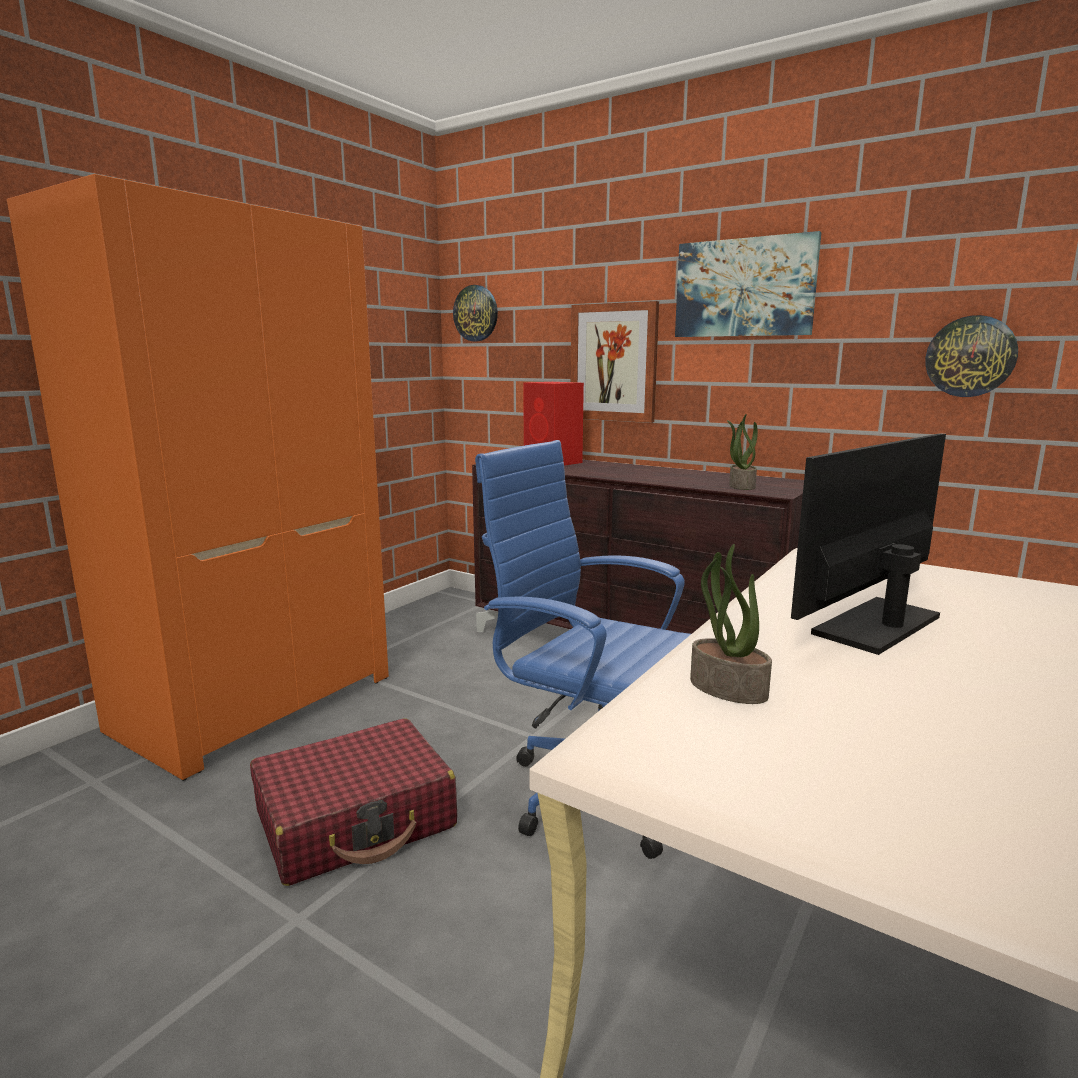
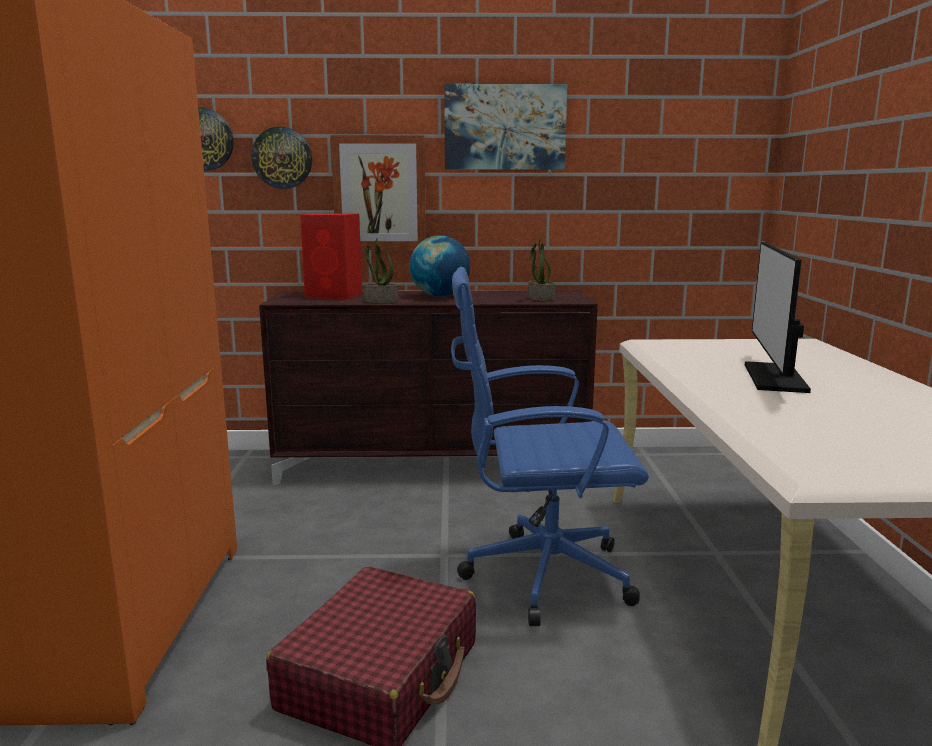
camera: 35 degrees left, 0 degrees up
potted plant [690,544,772,704] -> potted plant moved to [364,238,398,303]
wall clock [925,315,1018,397] -> wall clock moved to [251,127,312,189]
none -> globe [409,235,470,297]

